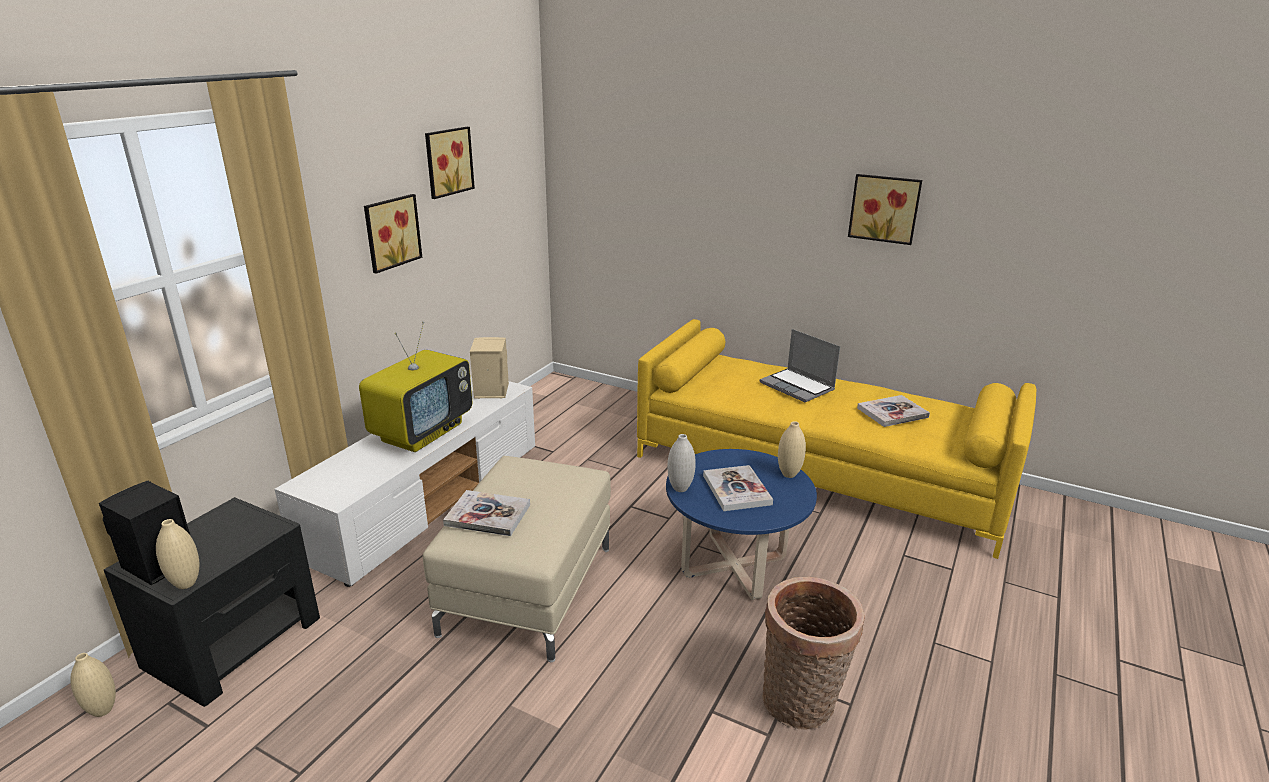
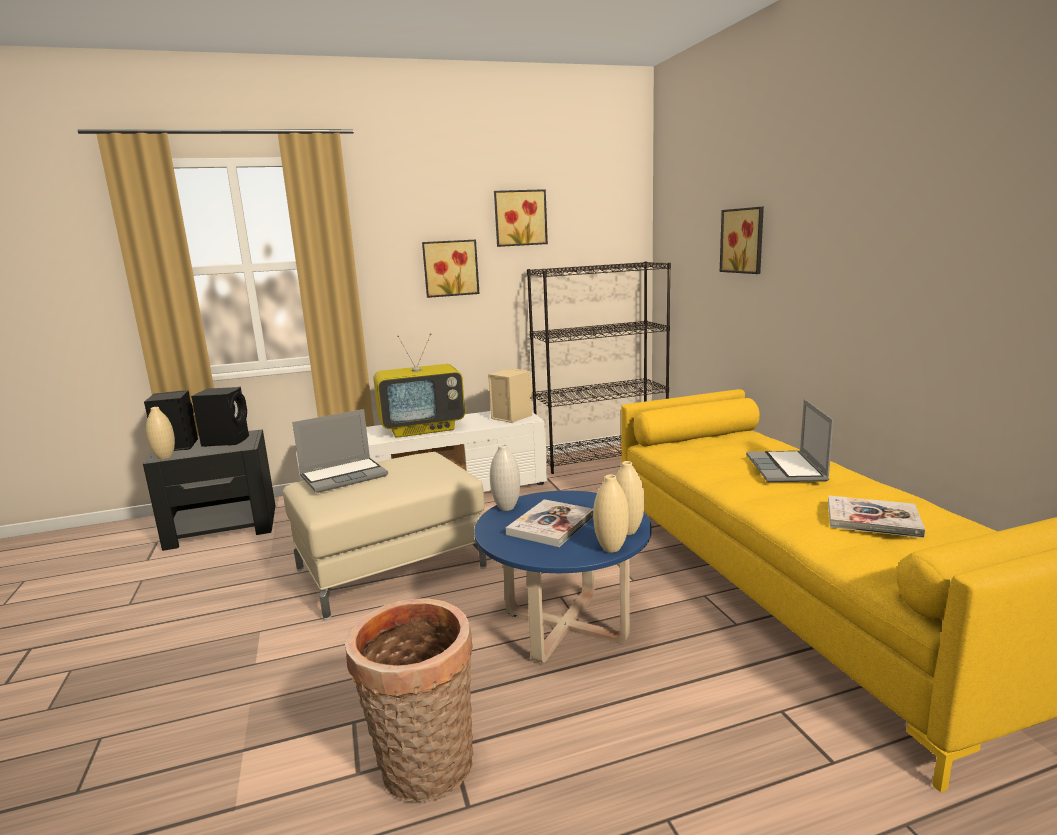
camera: 45 degrees right, 10 degrees down
beige vase [70,653,116,717] -> beige vase moved to [593,474,629,553]
book [443,490,530,536] -> laptop [292,409,388,493]
picture [848,174,922,245] -> picture moved to [720,207,764,274]
none -> black speaker [191,387,249,447]
none -> black bookcase [527,262,671,474]

